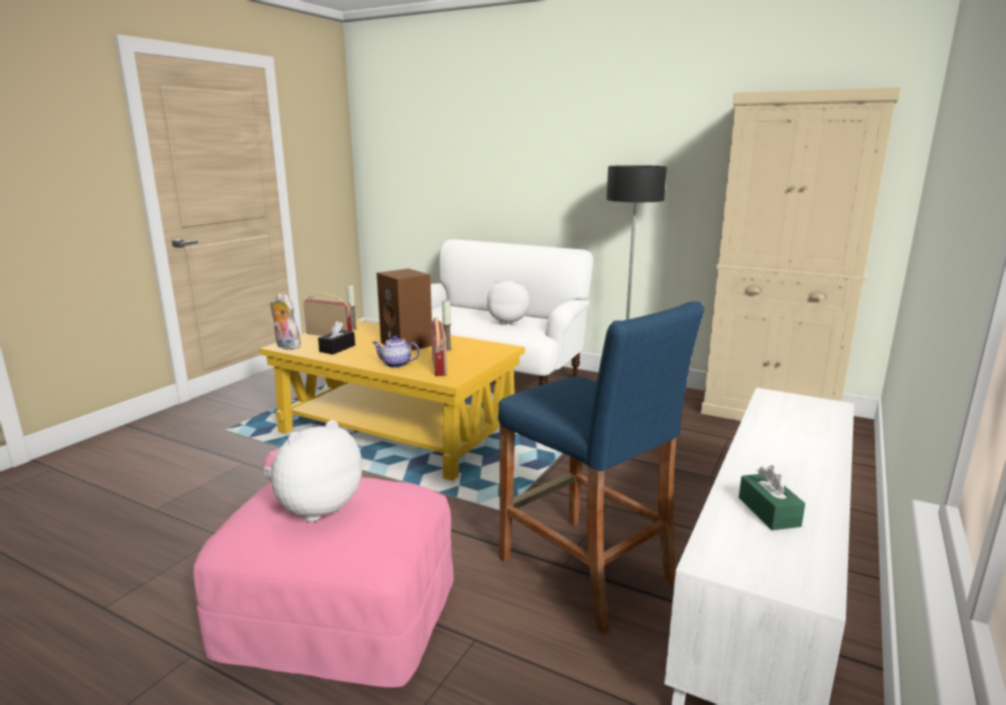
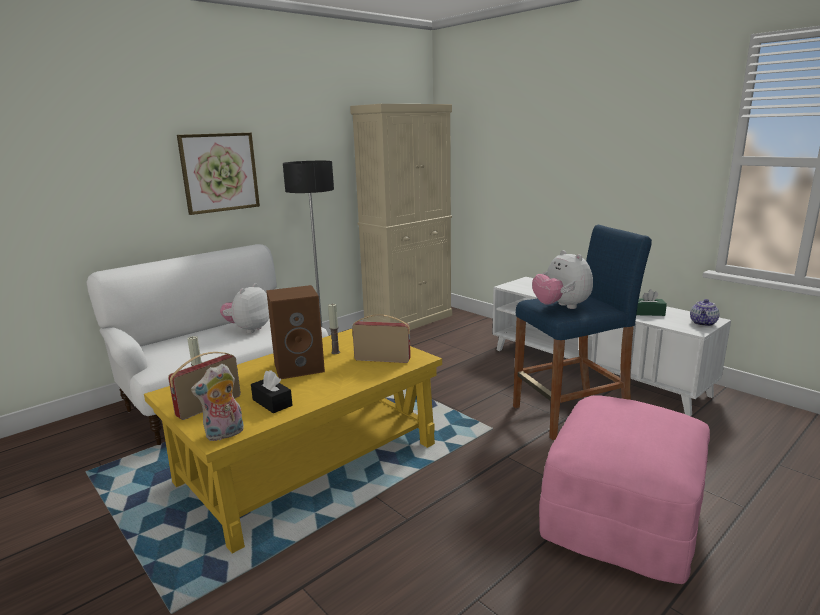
camera: 70 degrees left, 0 degrees up
plush toy [262,420,362,522] -> plush toy moved to [532,250,593,309]
teapot [372,336,420,368] -> teapot moved to [690,299,719,326]
none -> picture [177,133,260,215]

